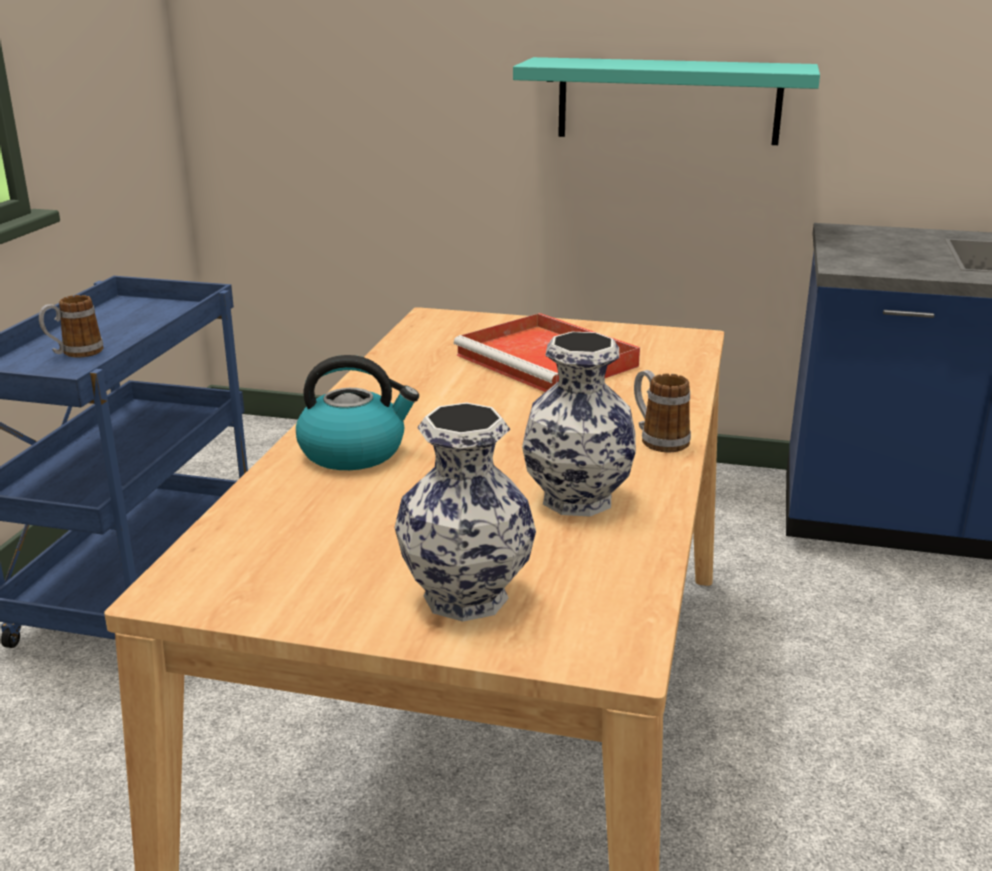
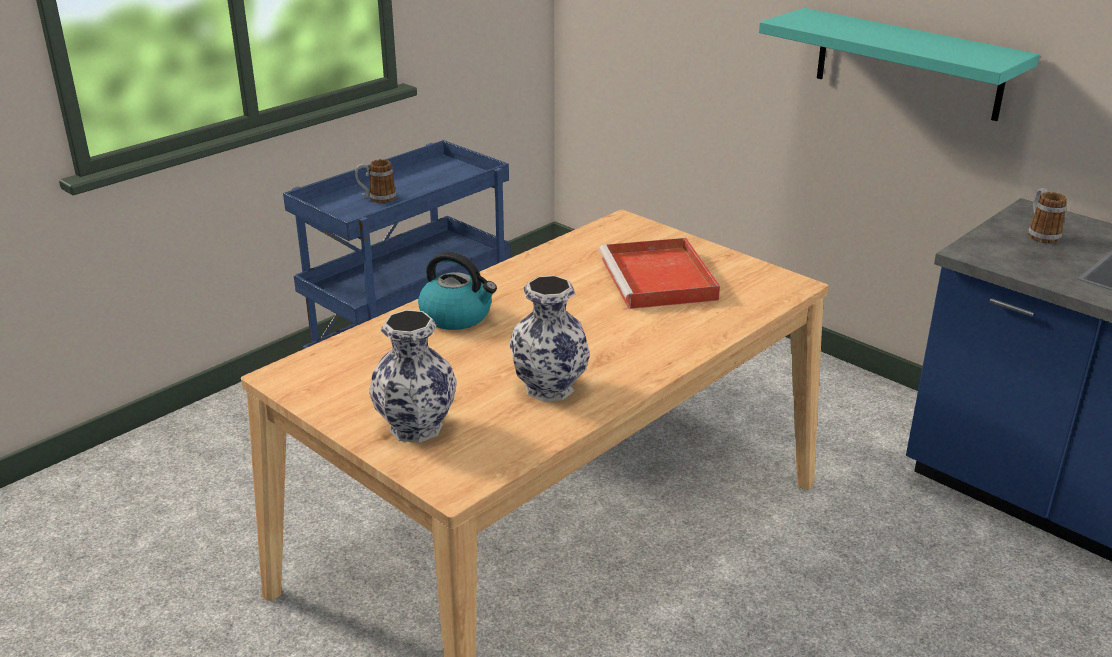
camera: 30 degrees right, 5 degrees up
mug [634,370,691,452] -> mug moved to [1028,188,1067,243]

